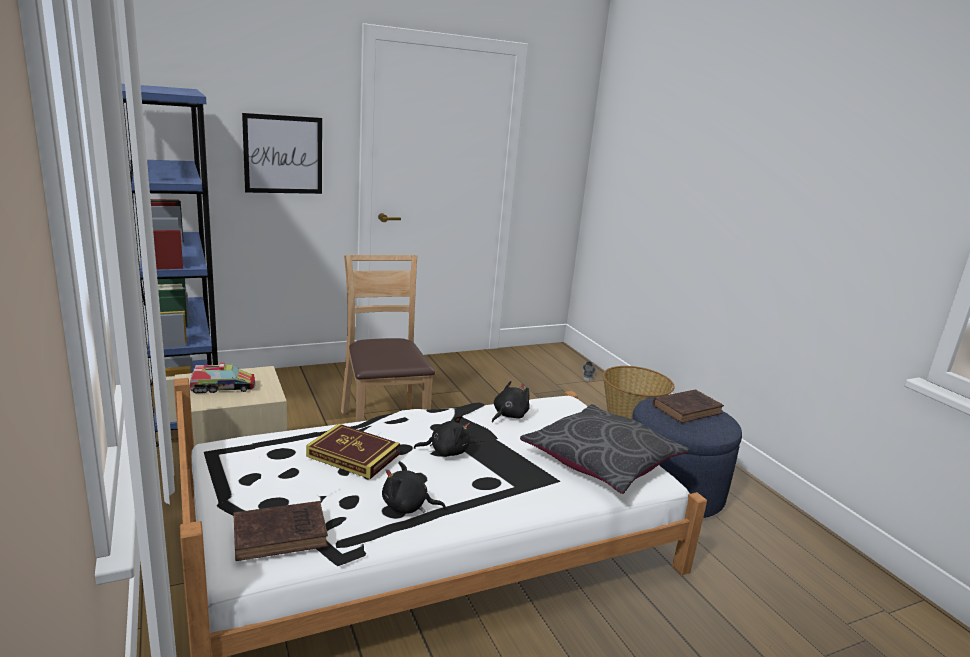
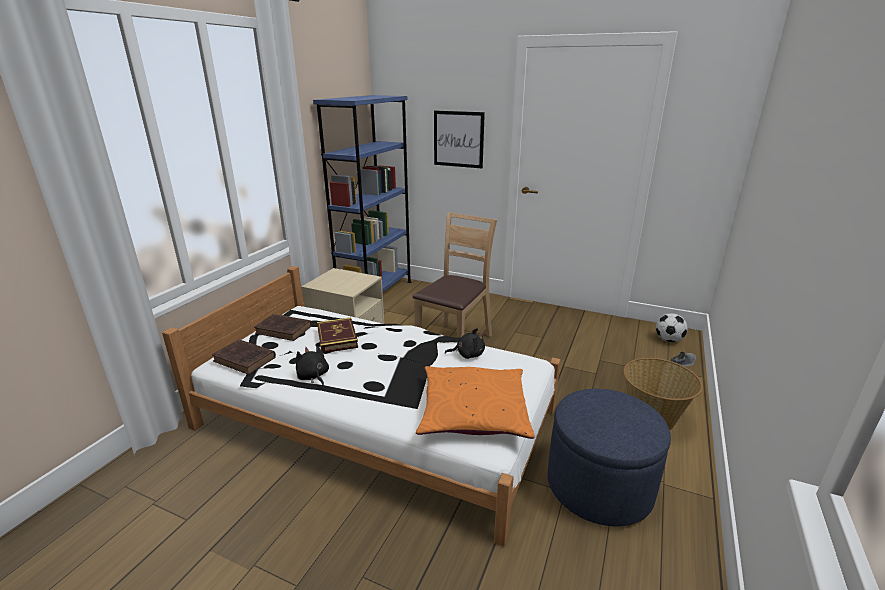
camera: 50 degrees right, 5 degrees up
toy truck [189,363,256,393] -> none
black plush toy [414,415,470,457] -> none
grey pillow [520,404,689,494] -> orange pillow [416,366,535,439]
brown book [653,389,724,423] -> brown book moved to [254,314,312,341]
none -> football [656,313,688,342]

